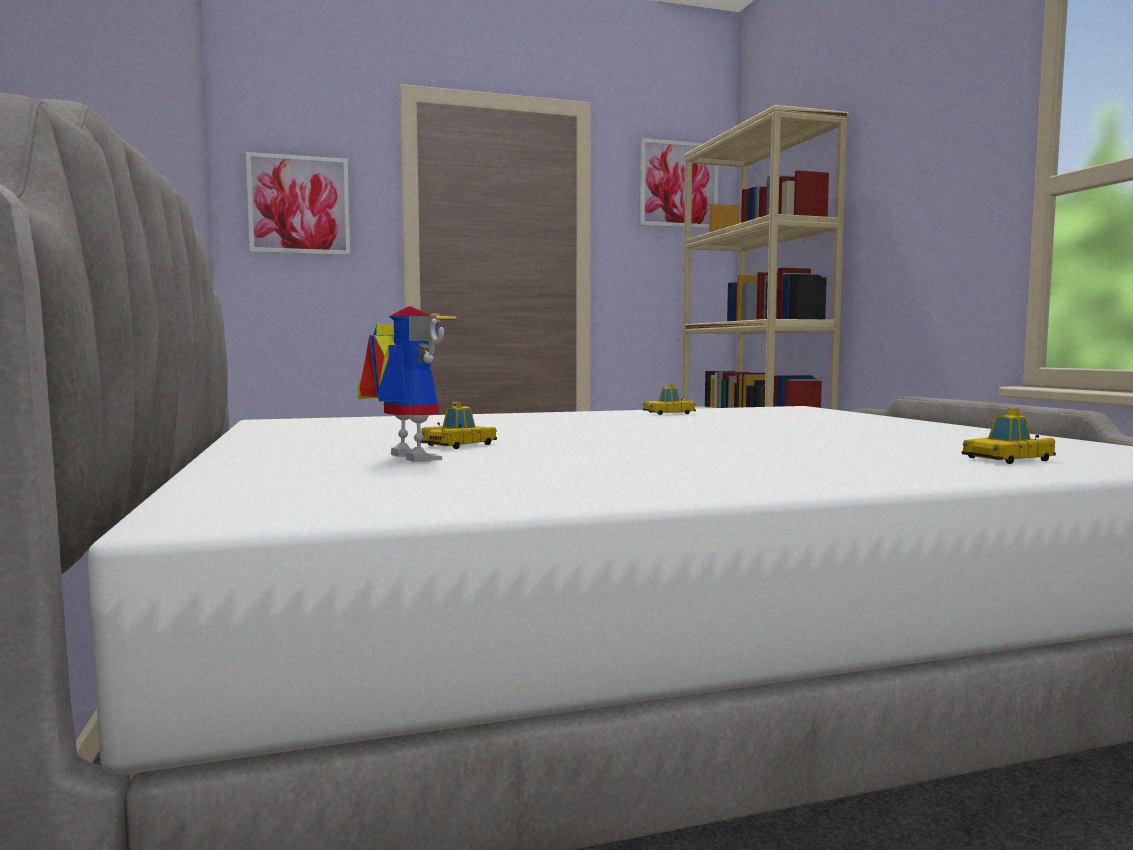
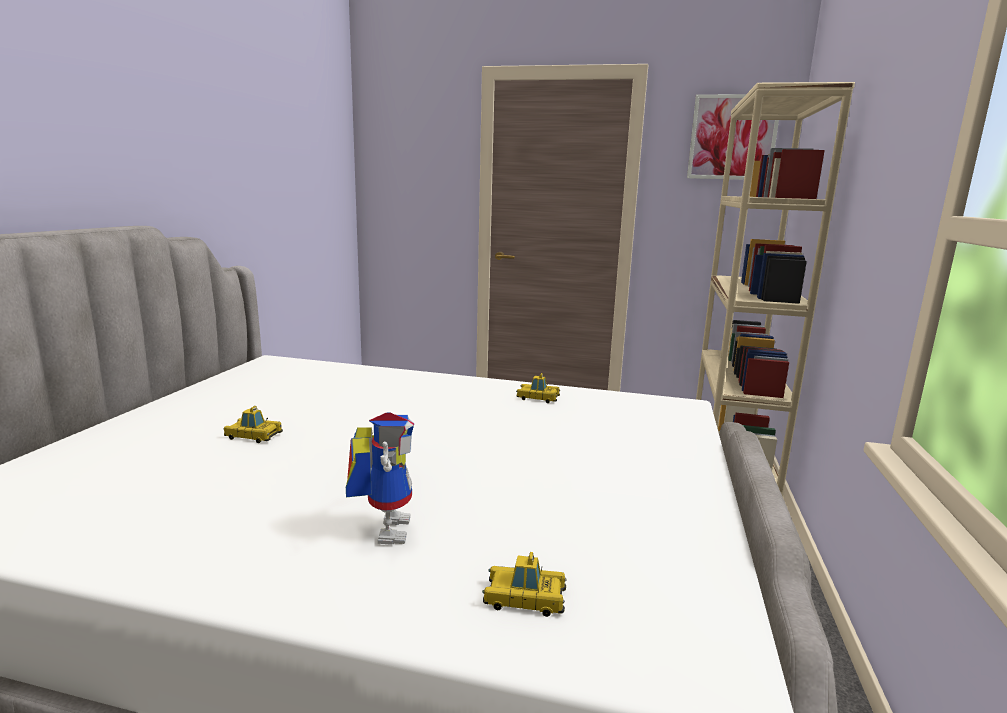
camera: 30 degrees right, 10 degrees up
picture [246,152,350,255] -> none
toy robot [358,306,444,462] -> toy robot moved to [346,412,414,545]
toy car [421,401,497,449] -> toy car turned 150 degrees counterclockwise [223,406,283,443]

